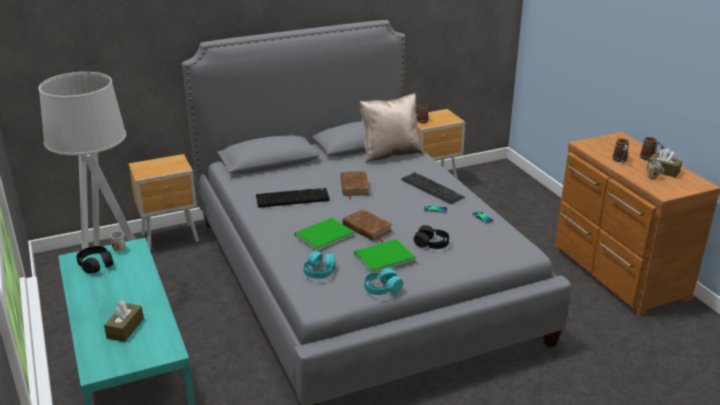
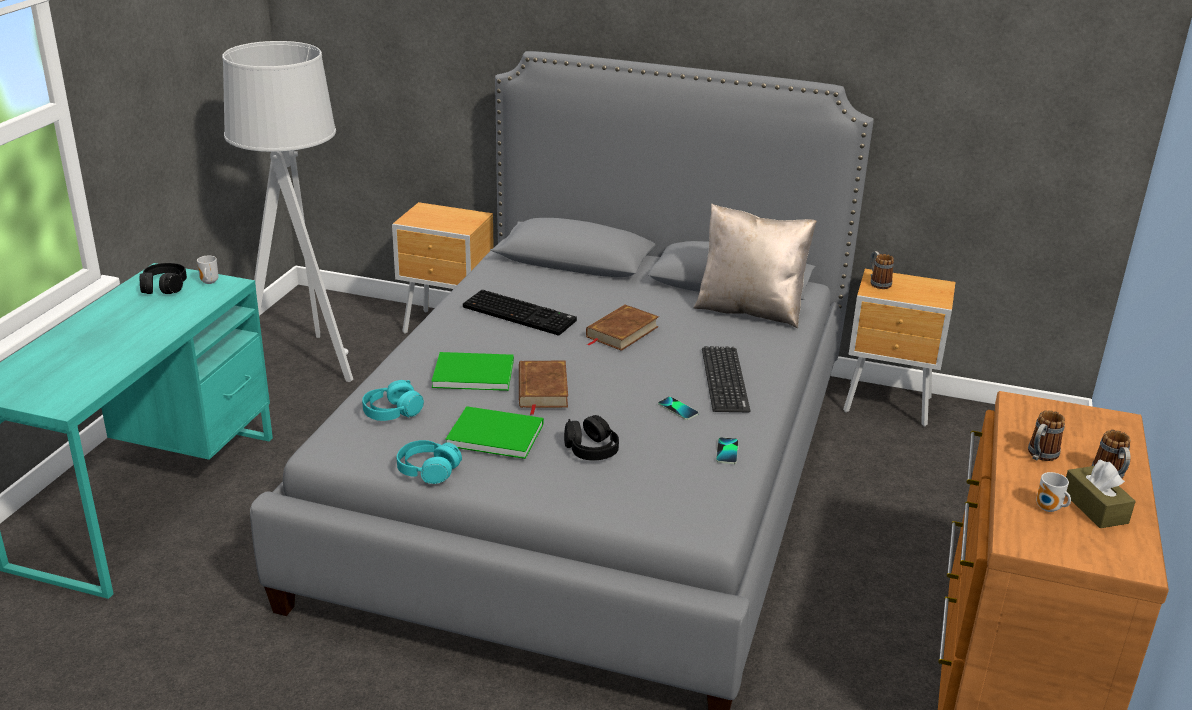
camera: 40 degrees right, 0 degrees up
brown tissue box [104,300,144,342] -> none

